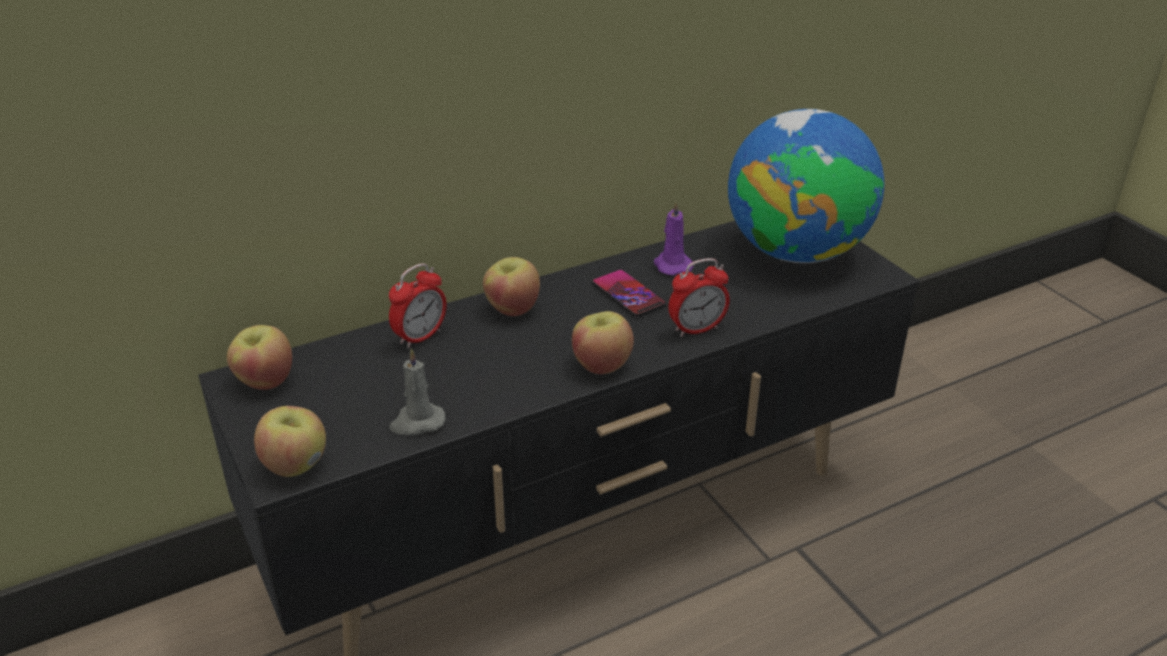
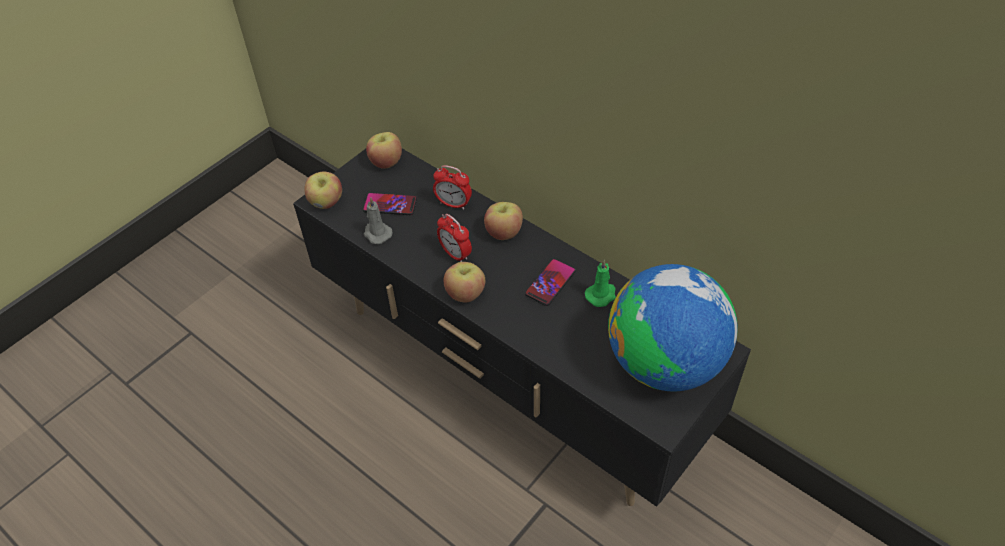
camera: 70 degrees right, 15 degrees up
purple candle [654,200,694,275] -> green candle [585,259,616,307]
alarm clock [668,258,730,337] -> alarm clock moved to [437,214,472,262]
none -> phone [363,193,417,215]

